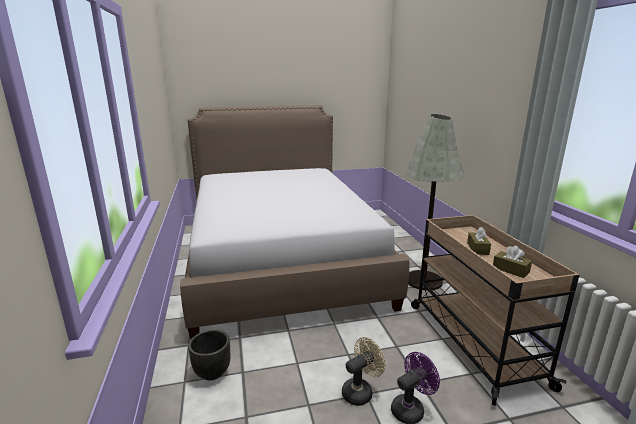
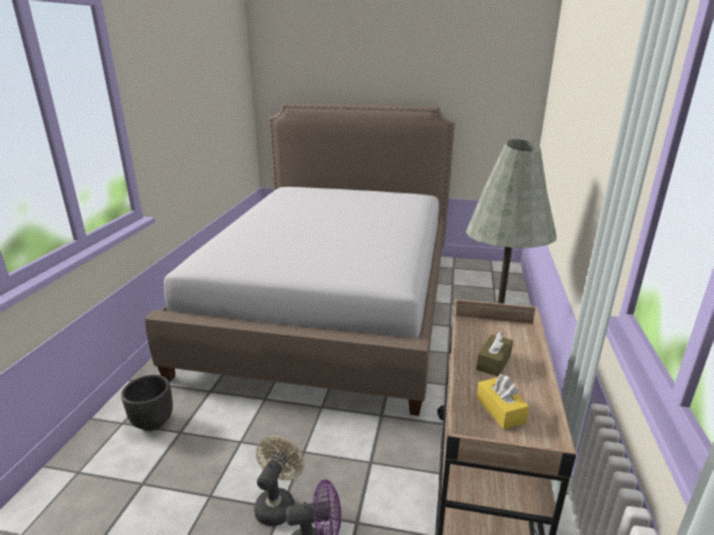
camera: 25 degrees right, 5 degrees up
beige fan [342,337,385,406] -> beige fan turned 60 degrees counterclockwise [254,436,304,526]
brown tissue box [493,246,532,278] -> yellow tissue box [477,374,529,429]

